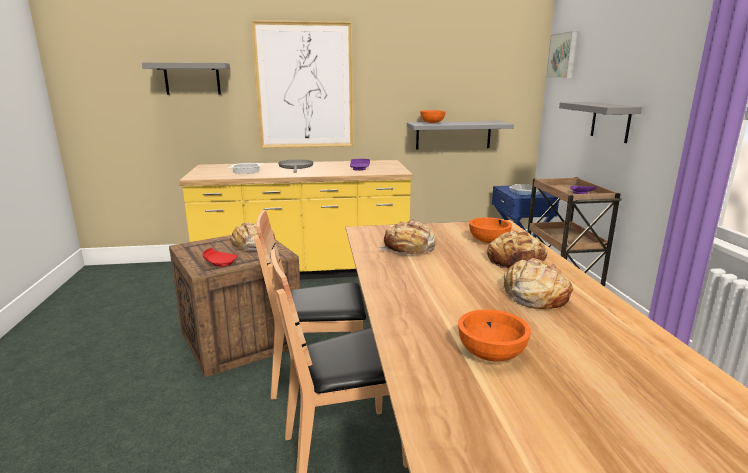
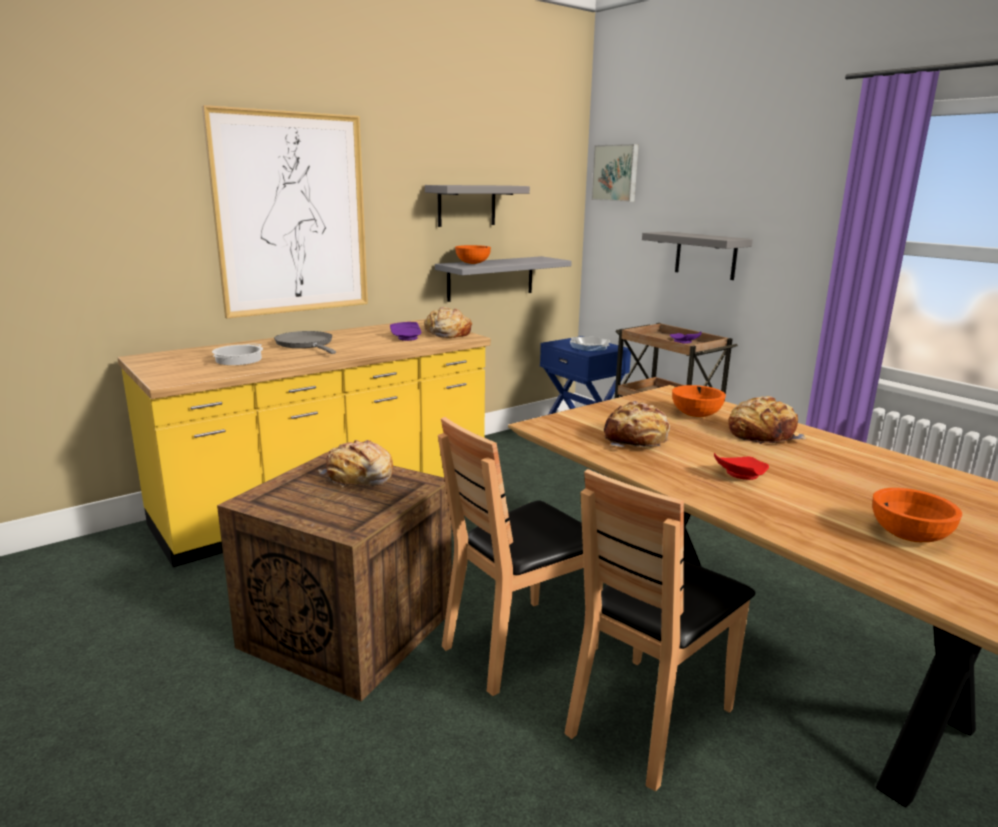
camera: 30 degrees left, 0 degrees up
grey shelf [142,62,230,95] -> grey shelf moved to [425,185,530,227]
red plate [203,248,238,267] -> red plate moved to [714,453,769,480]
bread [501,258,573,309] -> bread moved to [424,307,472,338]

